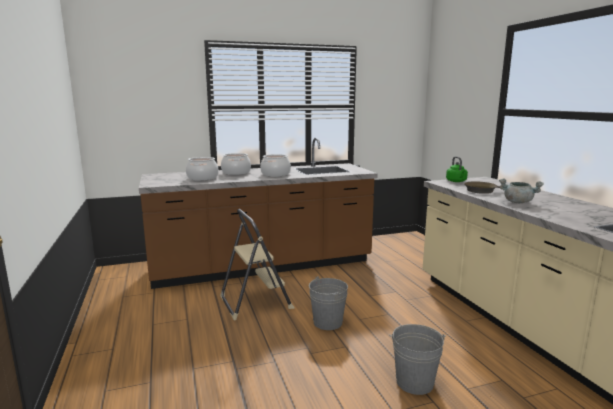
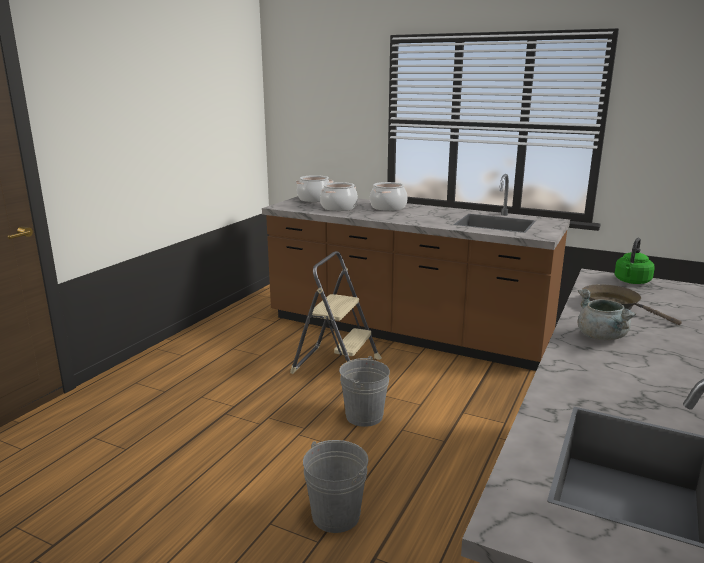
camera: 45 degrees right, 5 degrees up
cooking pot [260,154,291,177] -> cooking pot moved to [295,175,333,202]

